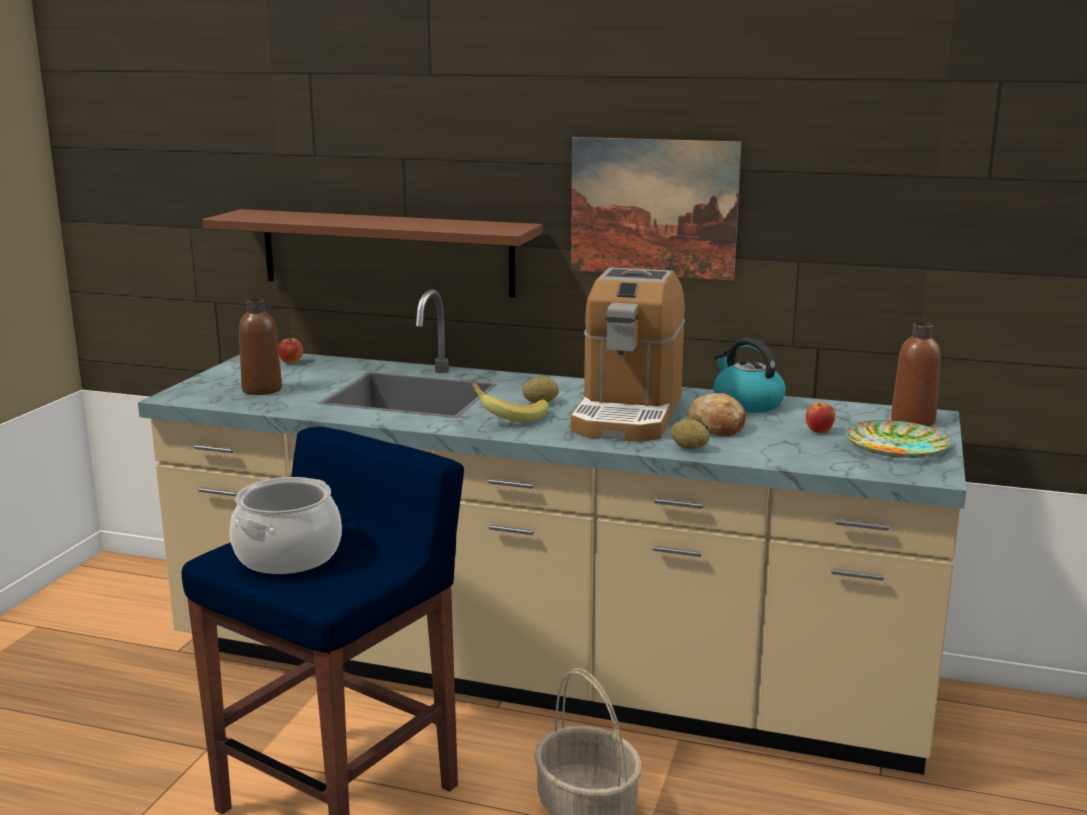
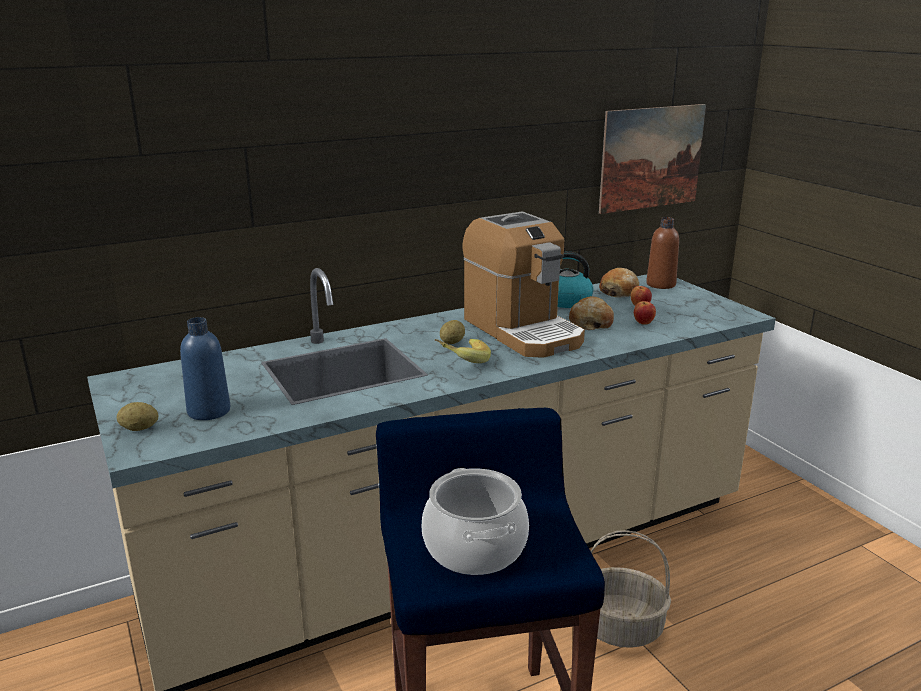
camera: 45 degrees left, 5 degrees up
brown shelf [202,209,542,298] -> none
brown bottle [239,298,282,395] -> blue bottle [180,317,231,420]
apple [278,338,303,364] -> apple moved to [634,301,656,325]
picture [571,137,742,280] -> picture moved to [599,104,706,214]
potato [671,419,710,449] -> potato moved to [117,402,159,431]
plate [846,420,951,458] -> none
none -> bread [599,268,639,297]

